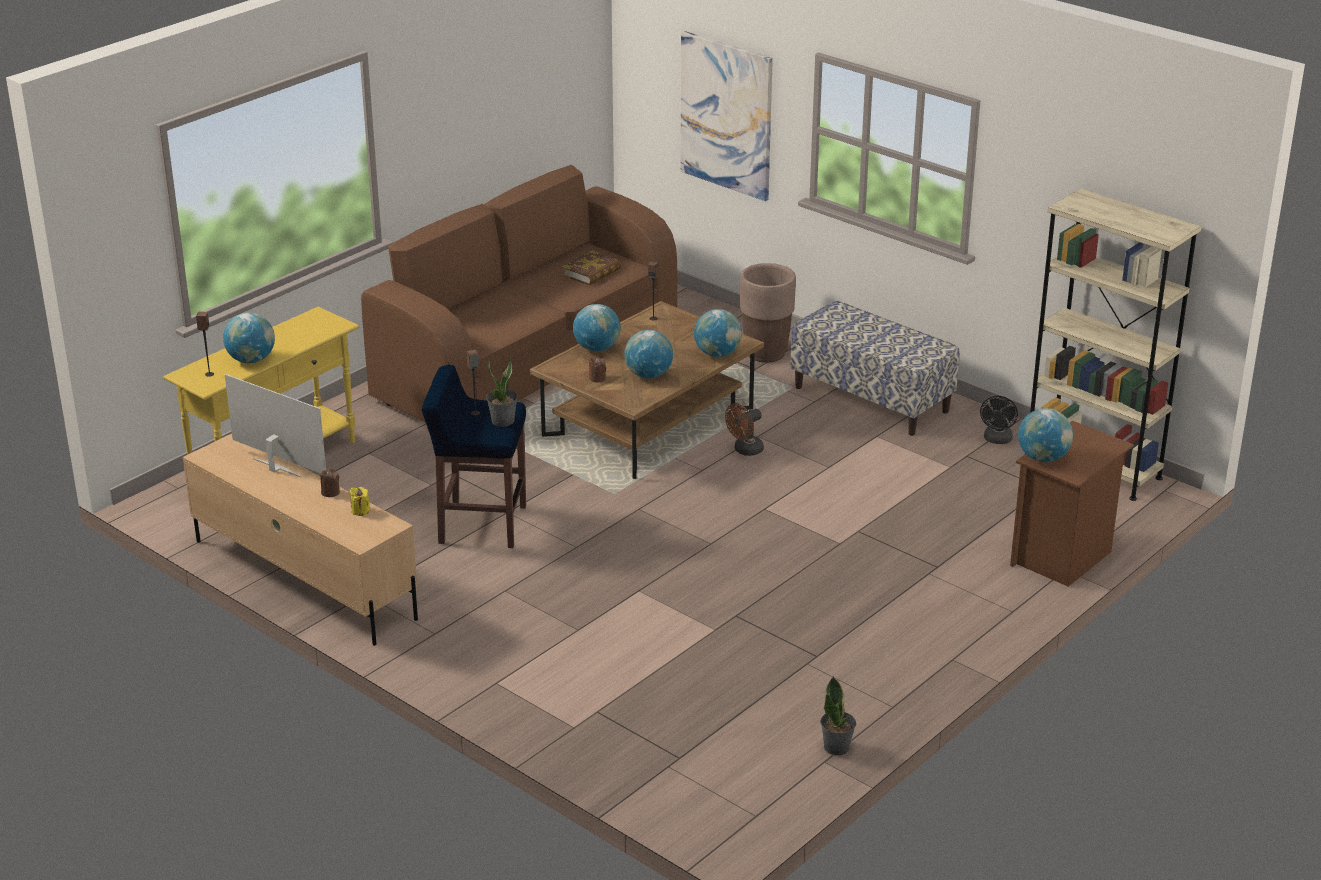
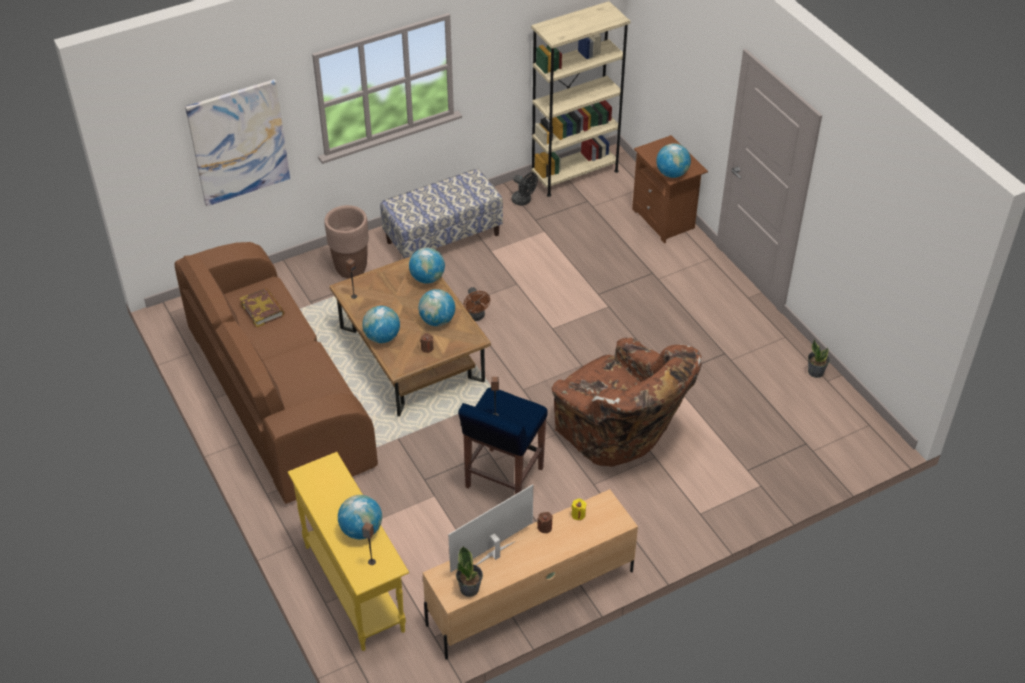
camera: 70 degrees left, 15 degrees up
potted plant [486,356,518,427] -> potted plant moved to [456,546,483,597]
none -> brown armchair [552,338,702,467]

